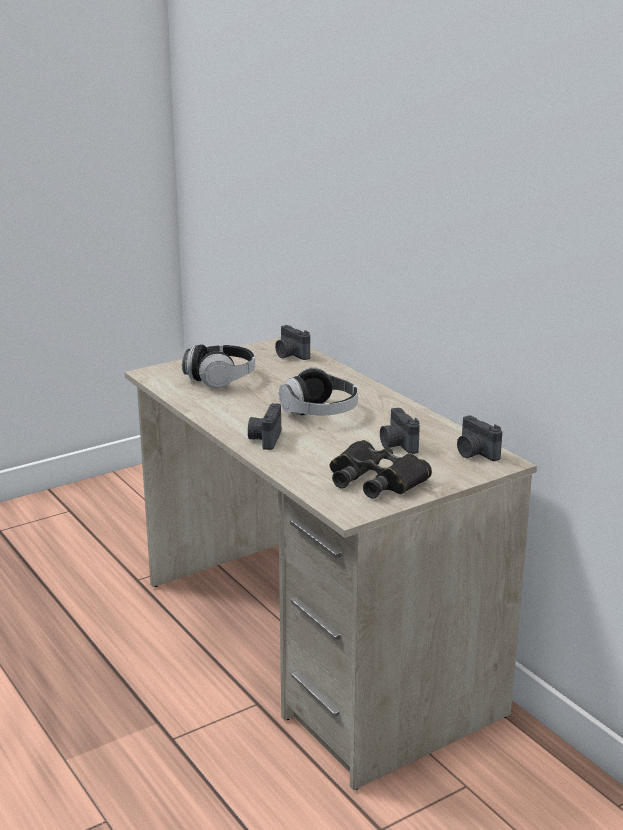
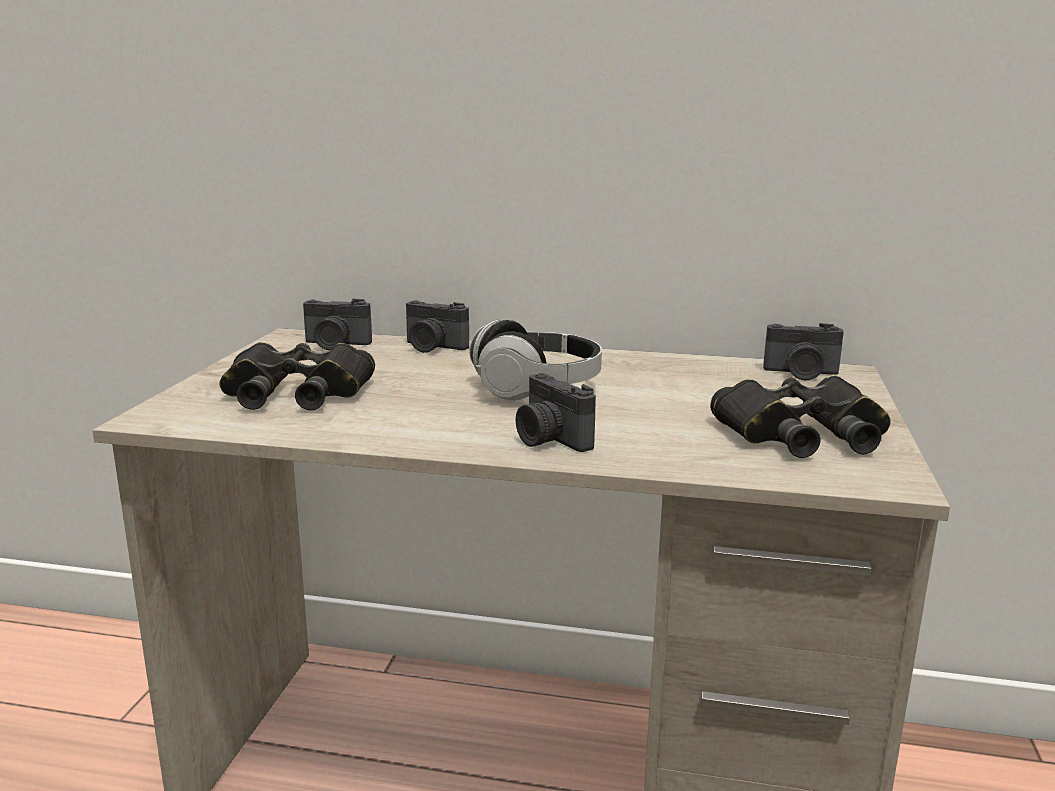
camera: 45 degrees left, 5 degrees down
headphones [182,344,255,388] -> black binoculars [219,342,375,410]
camera [380,408,420,454] -> camera moved to [406,300,469,353]

